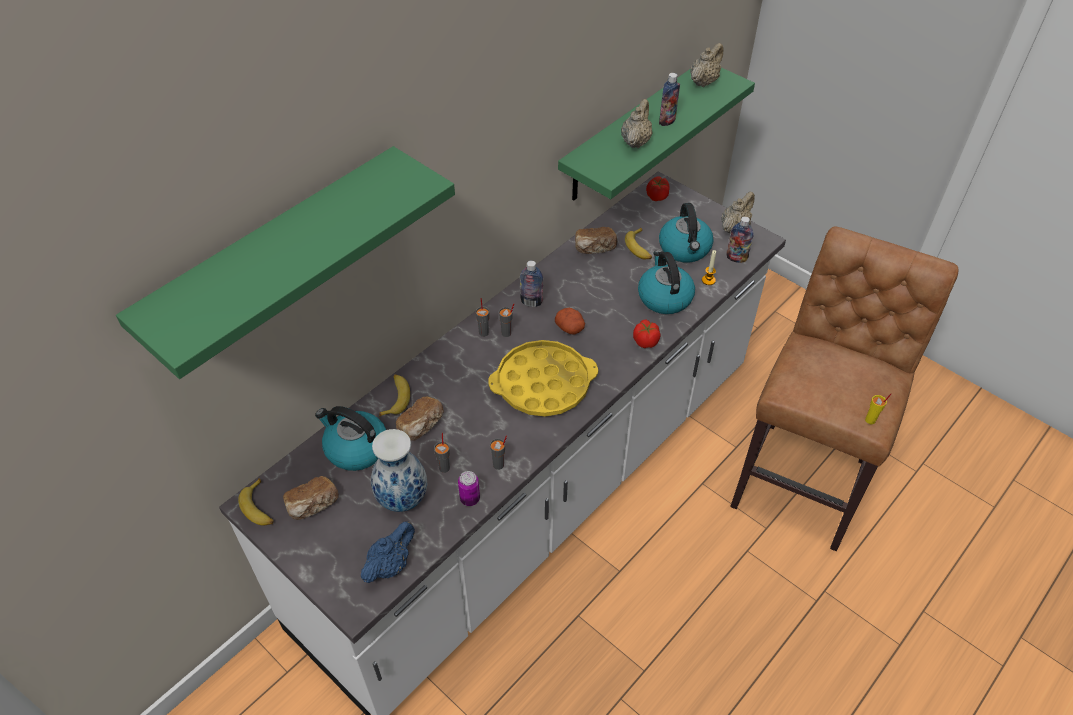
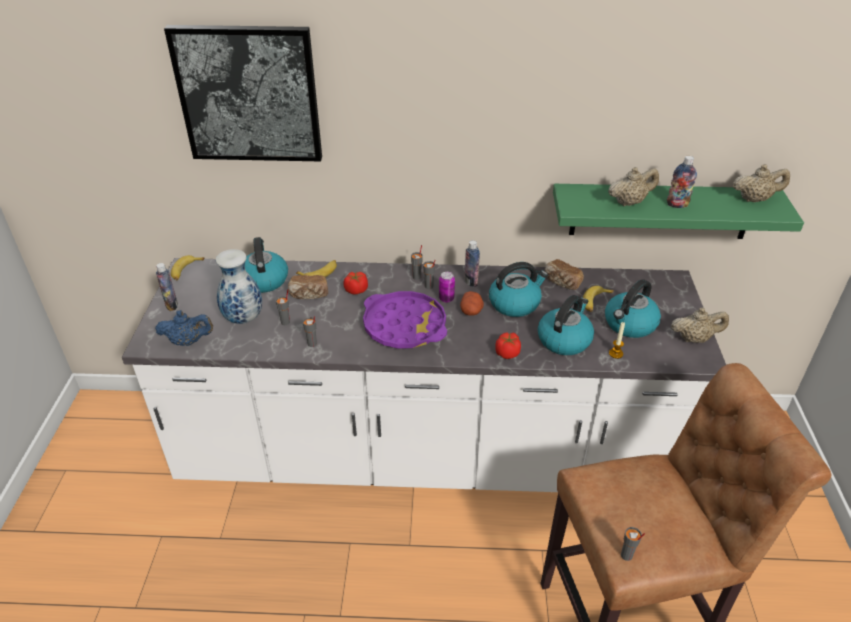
camera: 50 degrees right, 10 degrees down
green shelf [116,146,455,379] -> picture [164,25,322,162]
bread [283,476,339,520] -> none
can [458,471,480,506] -> can moved to [439,272,455,303]
yellow tray [488,340,598,416] -> purple tray [363,291,447,349]
tomato [646,177,670,201] -> tomato moved to [344,272,368,294]
bottle [726,216,754,263] -> bottle moved to [156,263,178,311]
yellow cup [865,394,892,424] -> grey cup [621,527,645,561]
none -> kettle [489,262,548,317]

